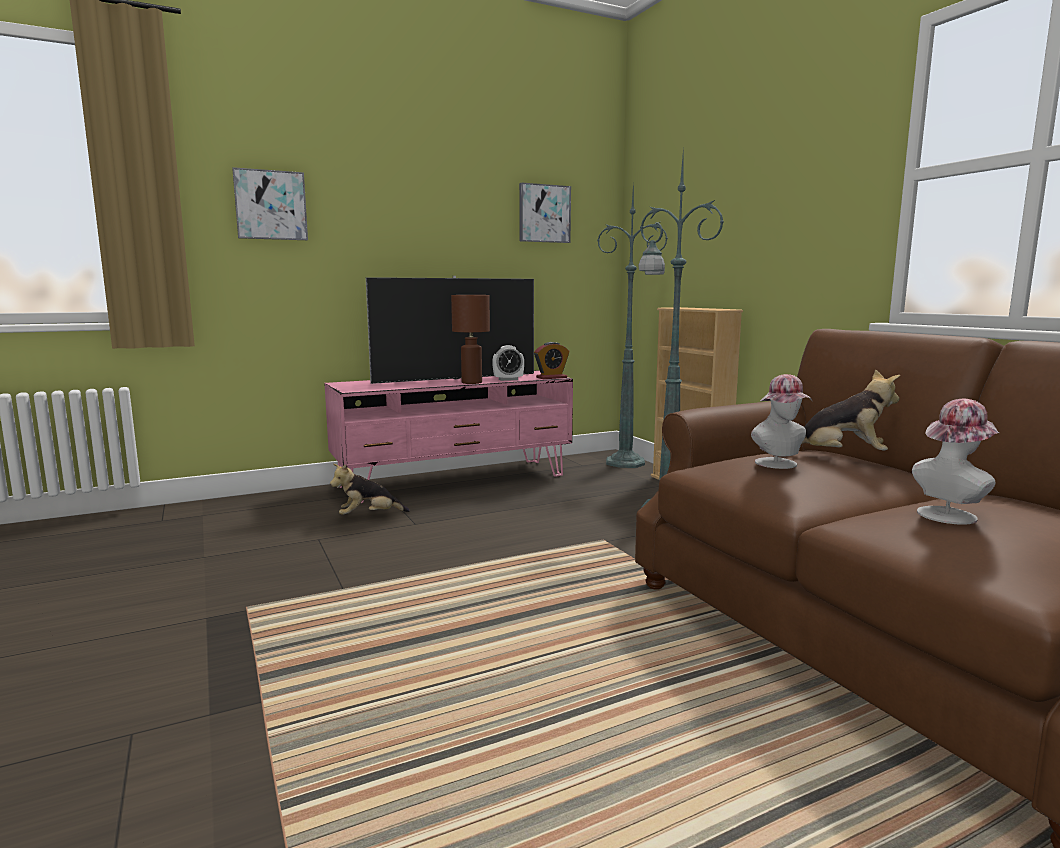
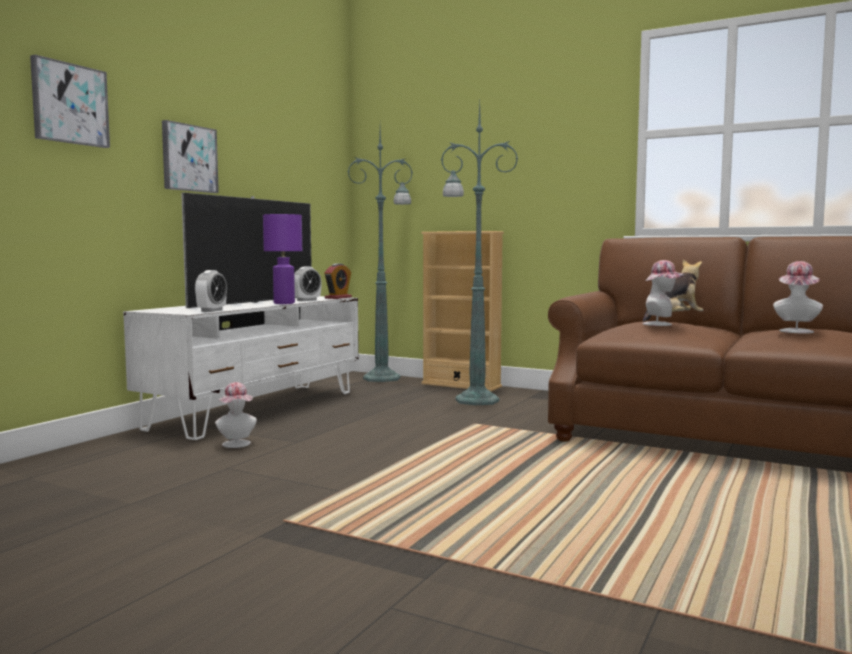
camera: 35 degrees left, 5 degrees down
pink tv stand [324,370,573,503] -> white tv stand [123,296,359,440]
plush toy [330,464,410,515] -> hat [215,382,257,448]
brown table lamp [451,295,490,384] -> purple table lamp [263,214,302,304]
picture [519,183,571,243] -> picture moved to [162,120,219,193]
none -> alarm clock [195,270,227,312]

